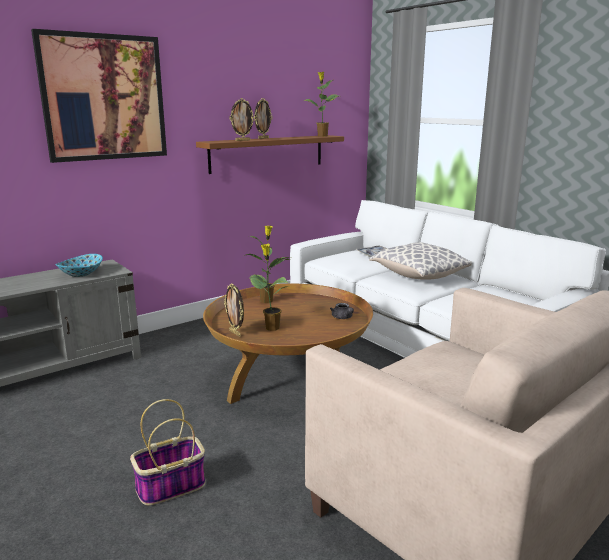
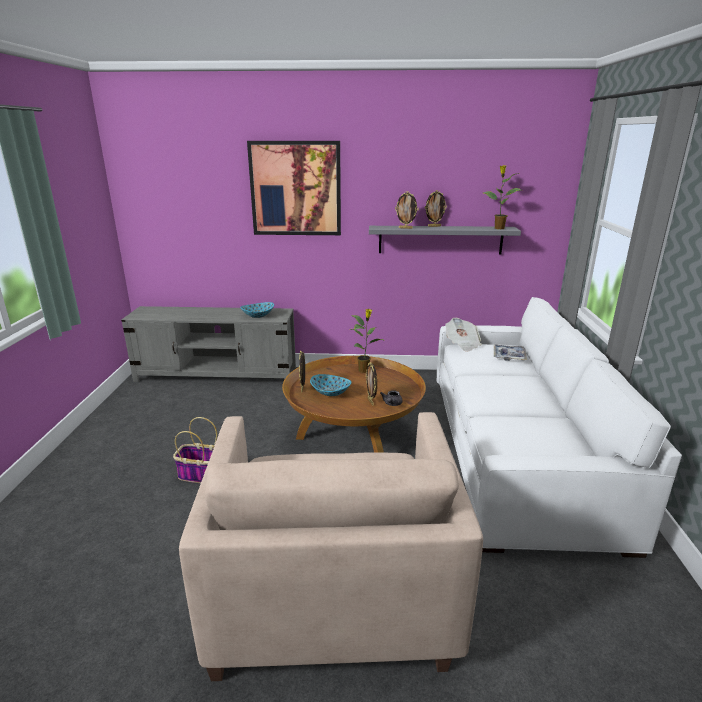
camera: 40 degrees right, 5 degrees up
brown shelf [196,135,344,174] -> grey shelf [369,226,521,254]
potted plant [250,244,290,331] -> bowl [310,374,351,396]
pillow [369,242,472,280] -> none
none -> picture frame [366,362,377,406]
none -> newspaper [445,318,482,352]

